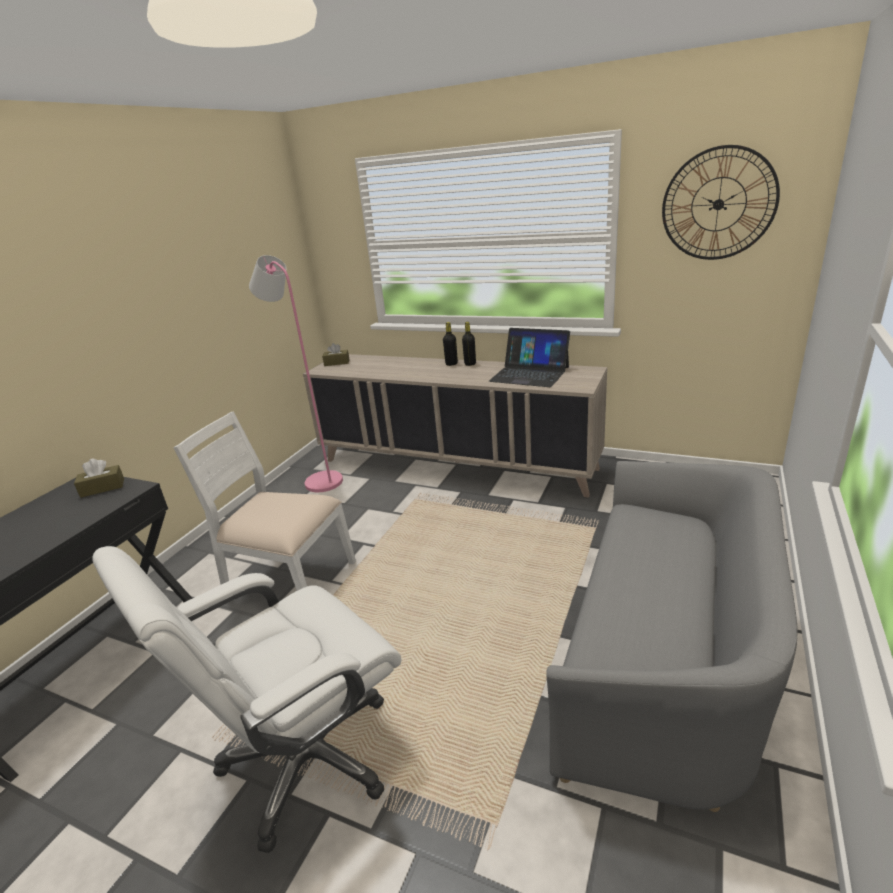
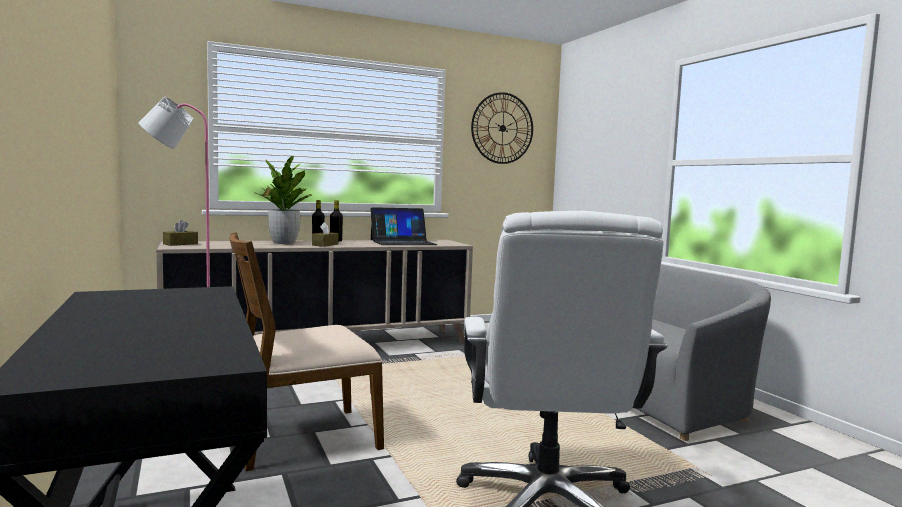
camera: 50 degrees left, 20 degrees down
brown tissue box [74,459,124,498] -> brown tissue box moved to [312,222,339,247]
white chair [173,411,356,591] -> brown chair [229,232,384,471]
none -> potted plant [256,156,312,244]

